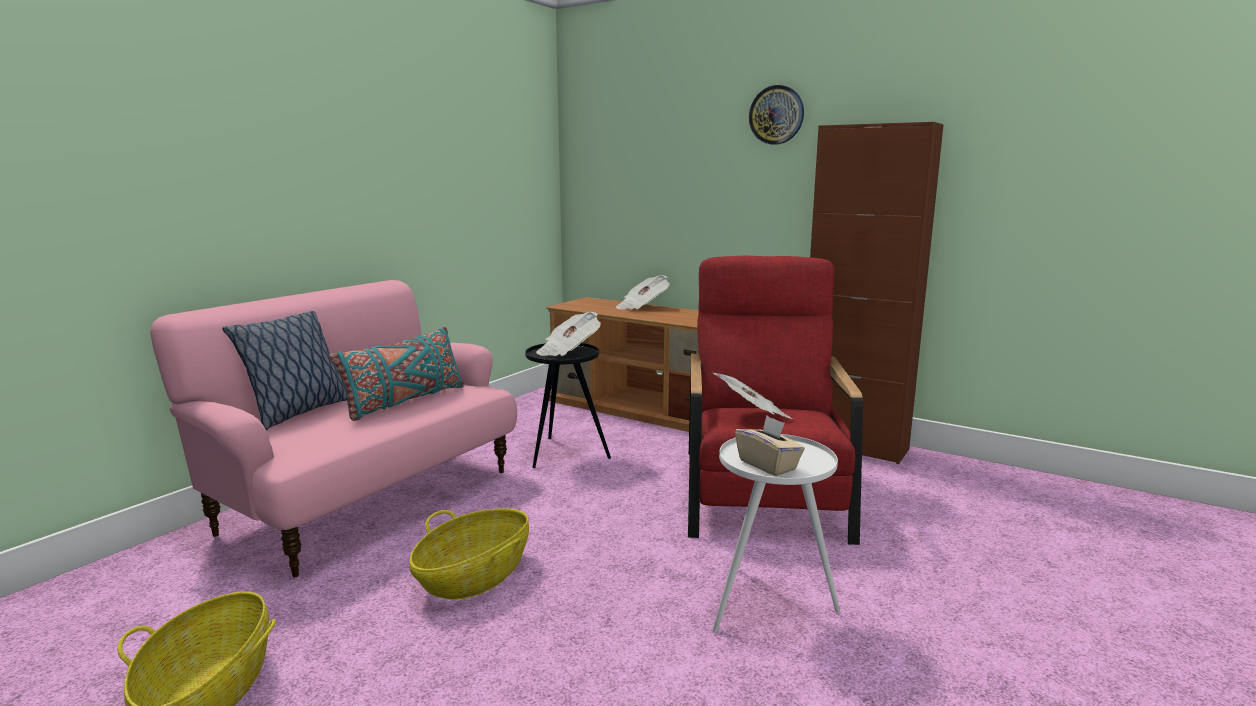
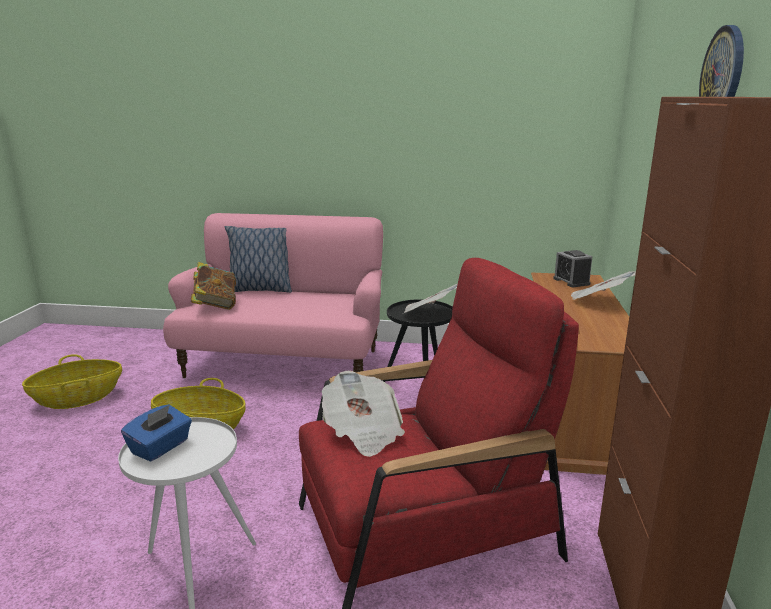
camera: 65 degrees right, 5 degrees up
turquoise pillow [329,327,464,421] -> none
beige tissue box [735,416,805,476] -> blue tissue box [121,404,192,462]
none -> book [191,262,236,310]
none -> alarm clock [553,250,593,287]

